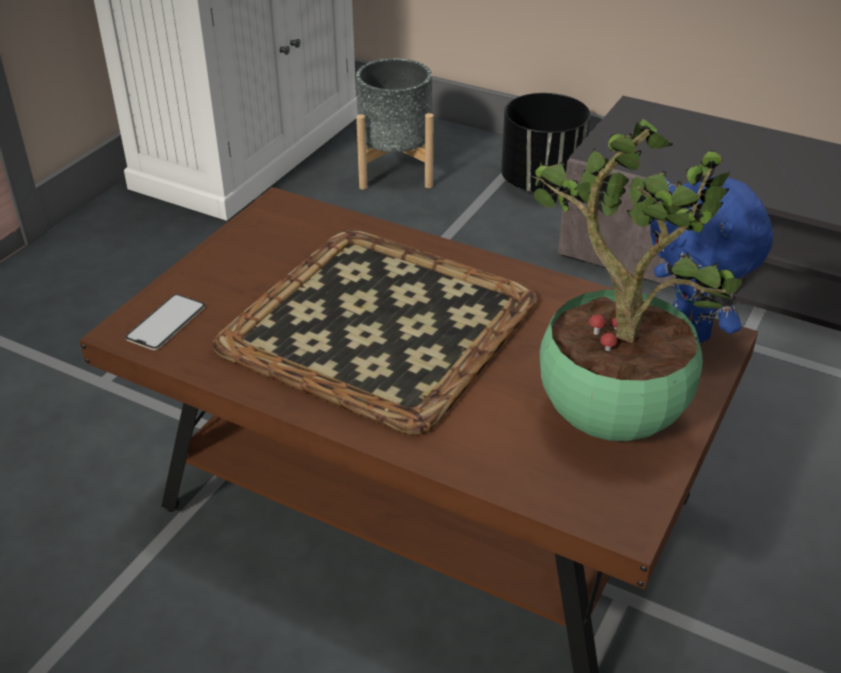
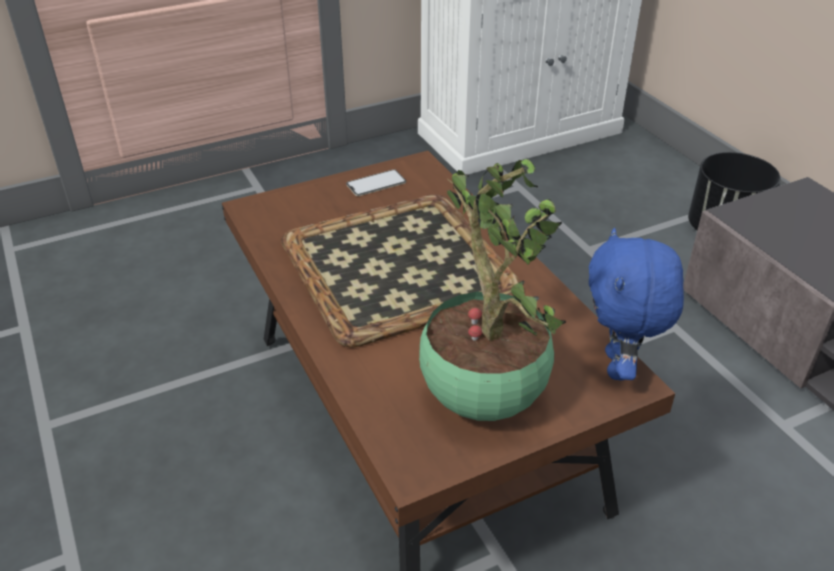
camera: 35 degrees right, 0 degrees up
phone [125,294,205,350] -> phone moved to [346,169,406,196]
grey planter [356,58,434,190] -> none

